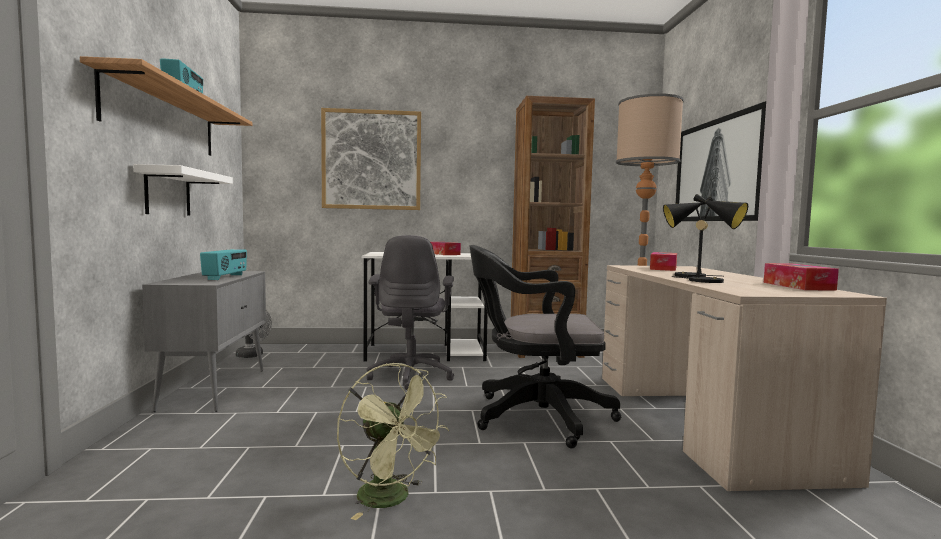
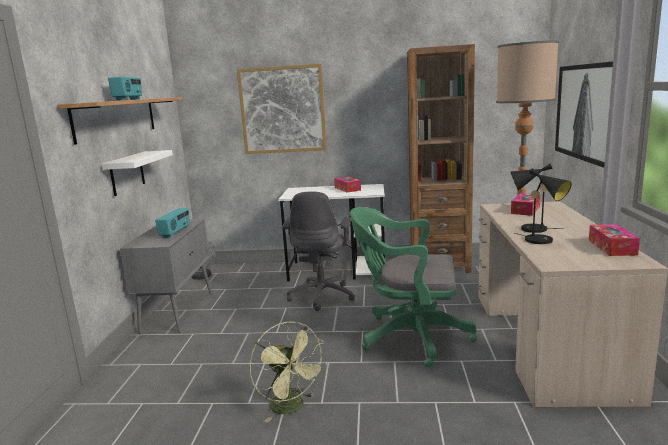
camera: 10 degrees right, 10 degrees up
black office chair [469,245,621,448] -> green office chair [350,207,477,368]

